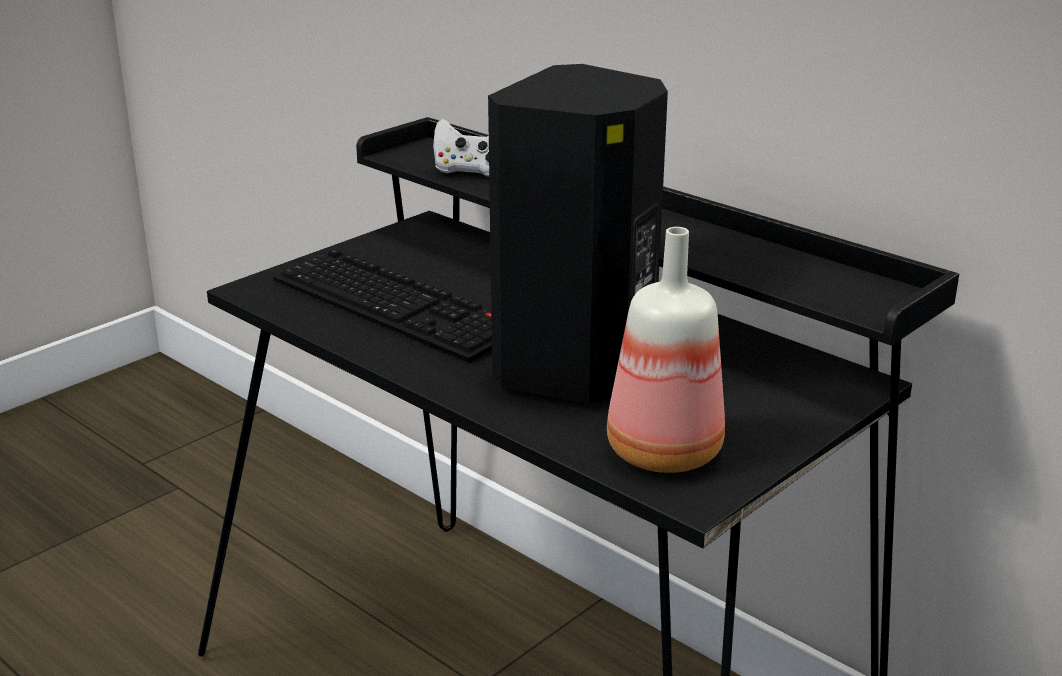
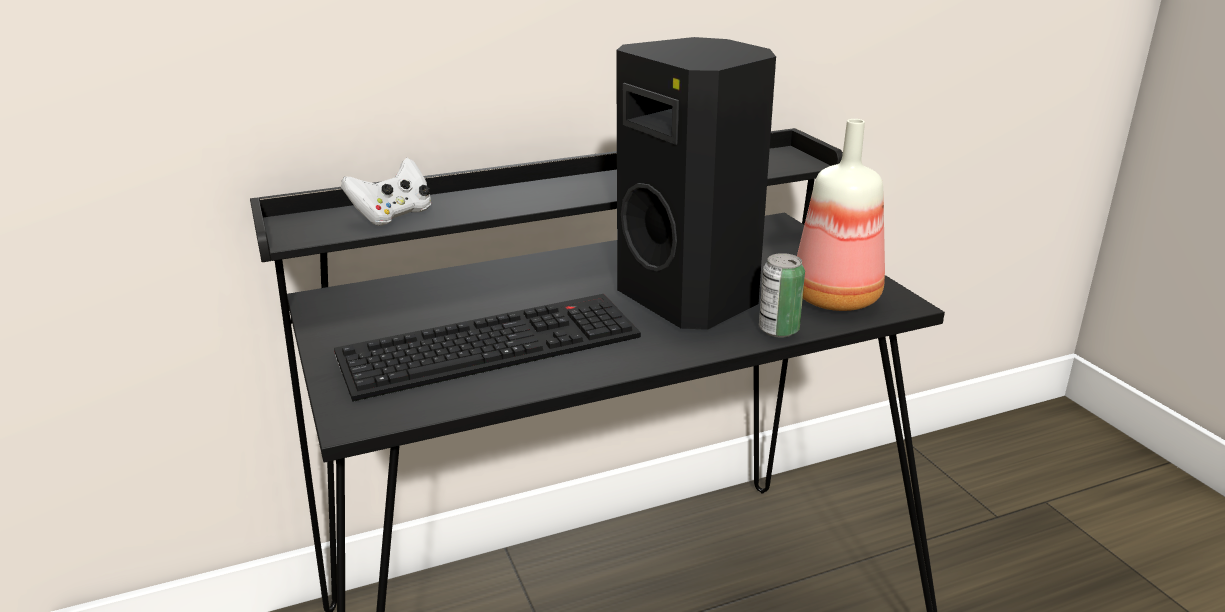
camera: 65 degrees left, 0 degrees up
none -> can [759,253,805,338]

